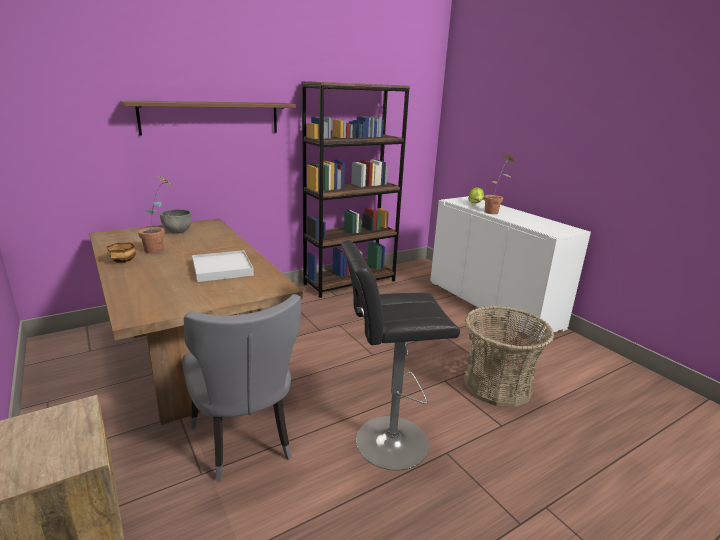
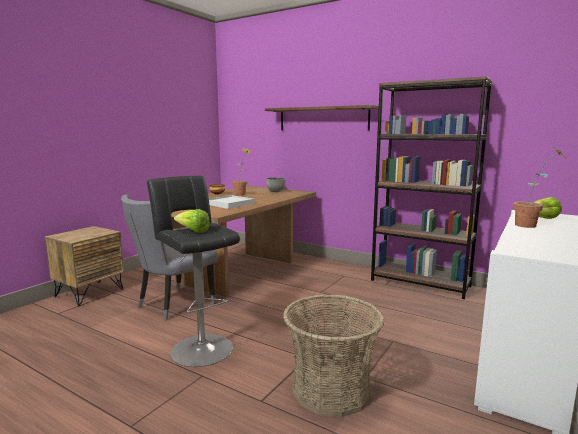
camera: 65 degrees right, 10 degrees down
none -> lettuce [174,209,210,233]

